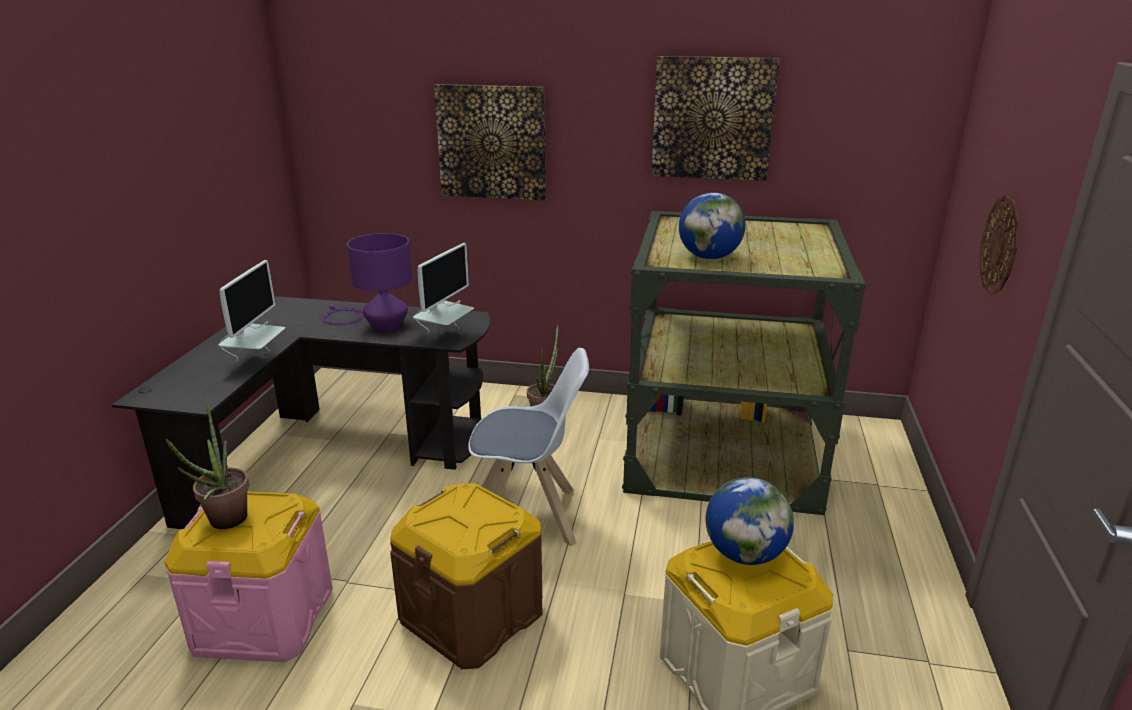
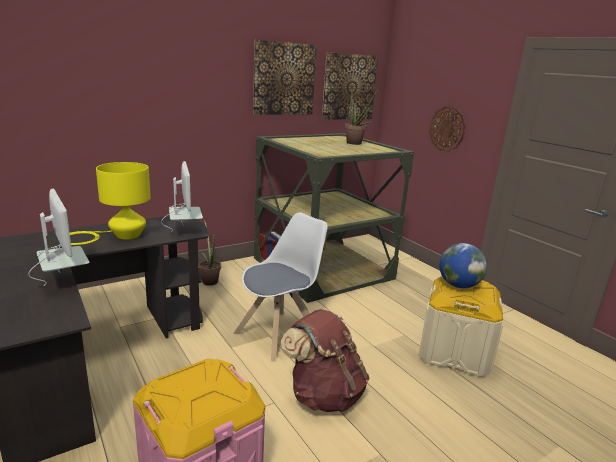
camera: 45 degrees left, 5 degrees down
potted plant [165,398,249,529] -> potted plant moved to [345,88,380,145]
purple table lamp [322,233,412,331] -> yellow table lamp [70,162,150,245]
brown storage box [390,483,542,669] -> brown backpack [281,309,369,412]
picture [434,84,546,200] -> picture moved to [322,52,378,120]
globe [679,193,746,259] -> none

